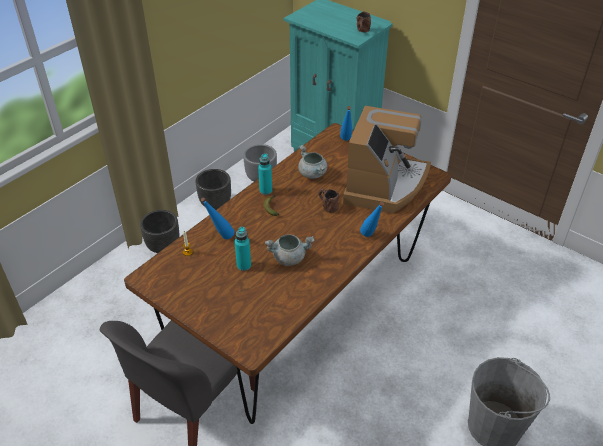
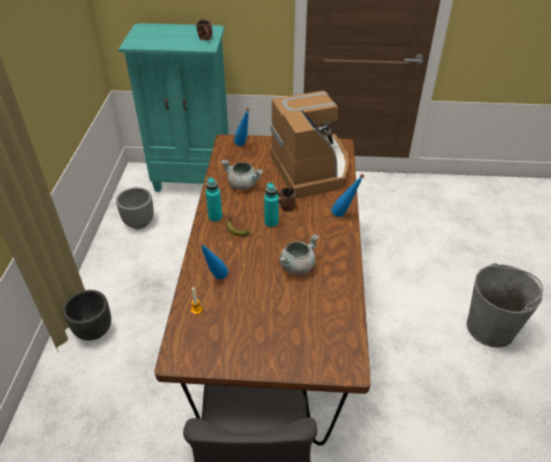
camera: 35 degrees left, 0 degrees up
black planter [195,169,231,210] -> none
turquoise bottle [235,227,251,271] -> turquoise bottle moved to [264,183,279,228]

